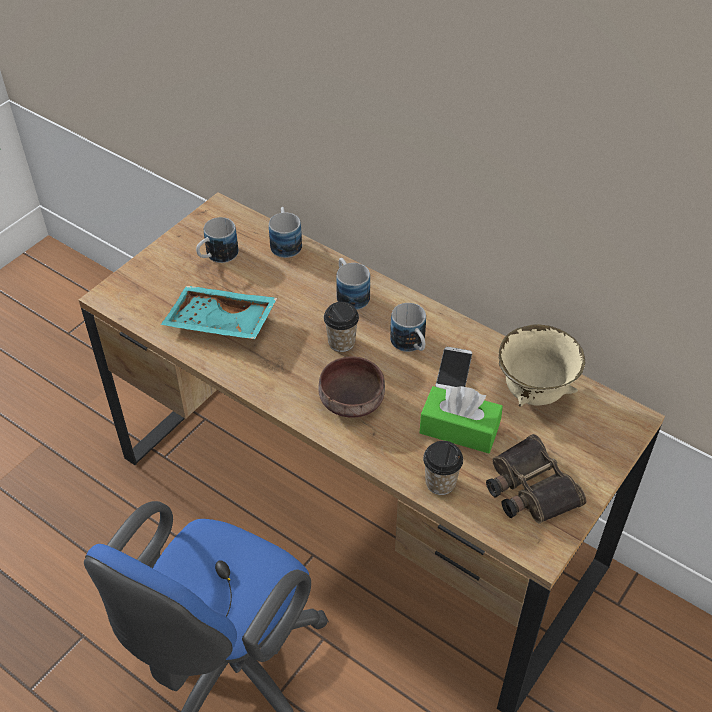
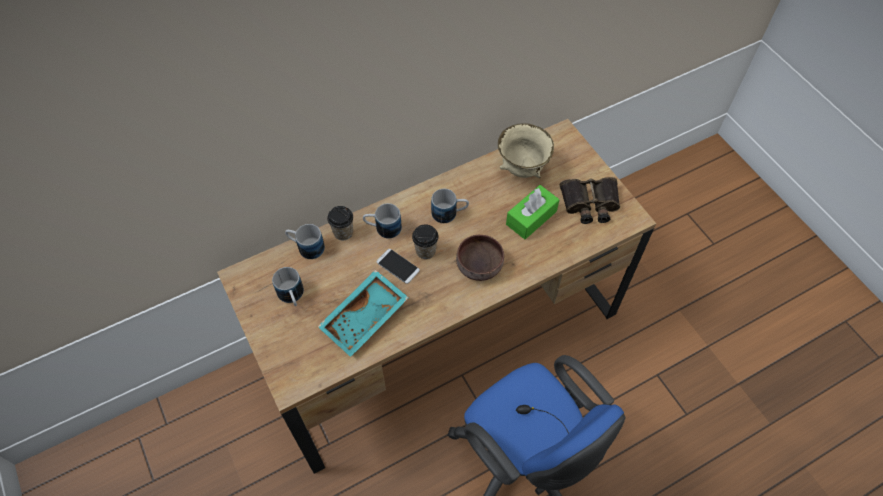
camera: 65 degrees left, 10 degrees up
cup [423,441,463,495] -> cup moved to [327,206,353,241]
phone [436,347,472,390] -> phone moved to [377,249,420,284]

